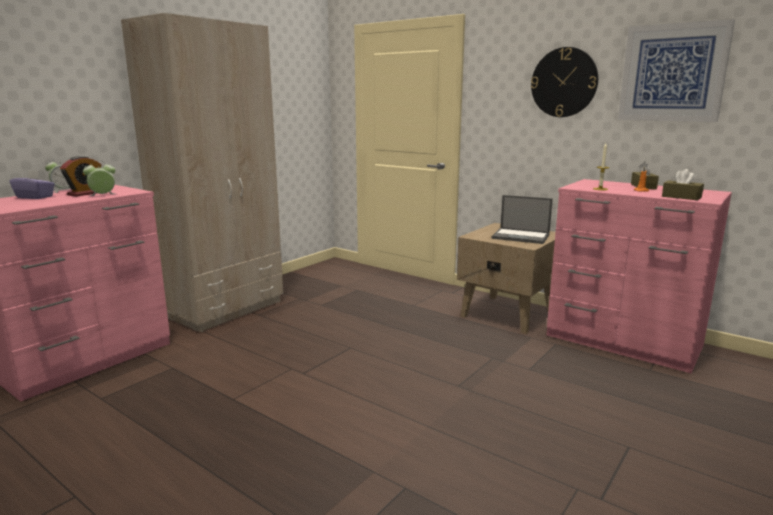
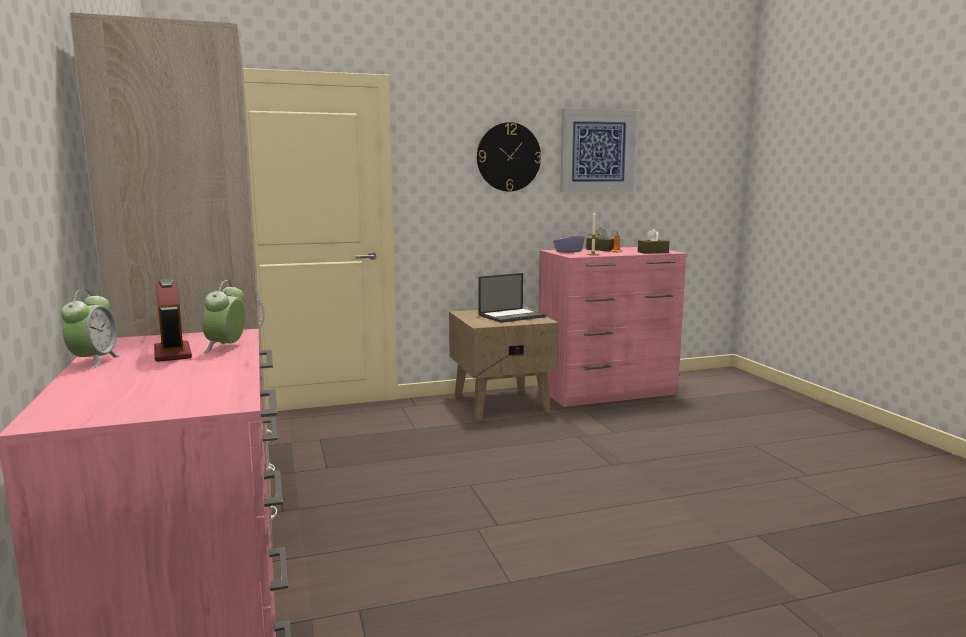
camera: 55 degrees left, 5 degrees down
purple tissue box [9,170,55,199] -> purple tissue box moved to [553,229,585,253]

